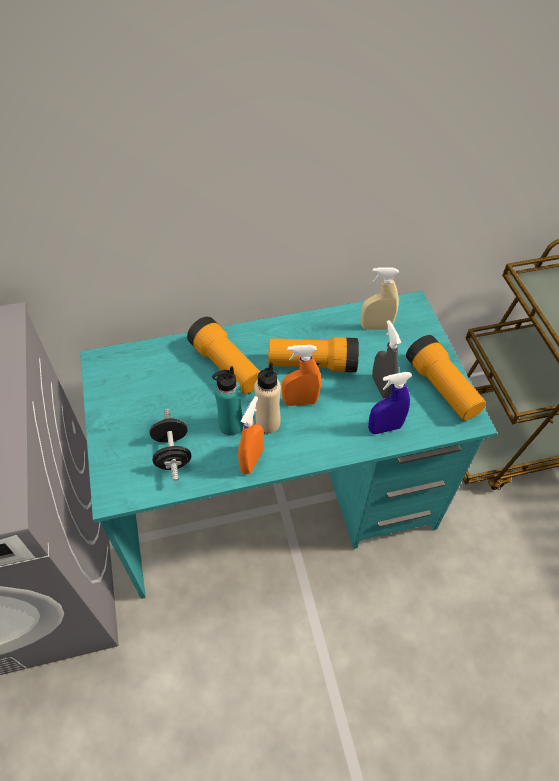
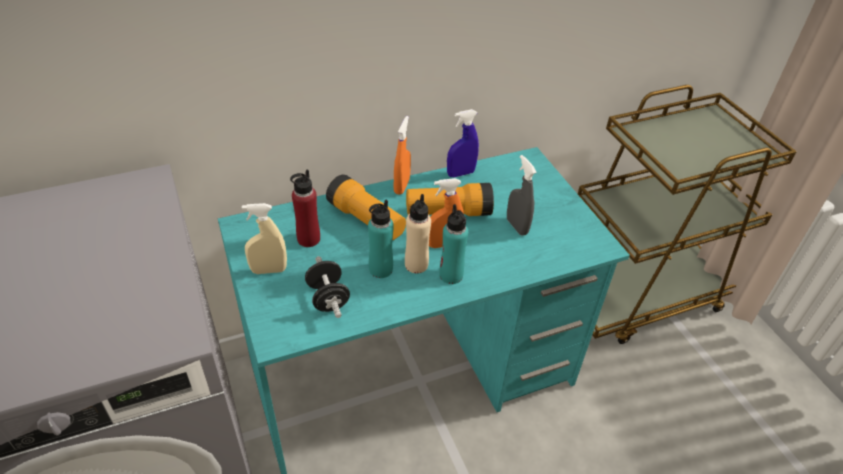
camera: 10 degrees left, 10 degrees down
orange spray bottle [238,396,264,474] -> orange spray bottle moved to [394,116,411,195]
beige spray bottle [361,267,399,330] -> beige spray bottle moved to [242,203,287,274]
blue spray bottle [368,372,412,434] -> blue spray bottle moved to [447,109,479,177]
flashlight [406,335,486,421] -> none
none -> red bottle [290,169,320,247]
none -> turquoise bottle [439,204,468,284]

